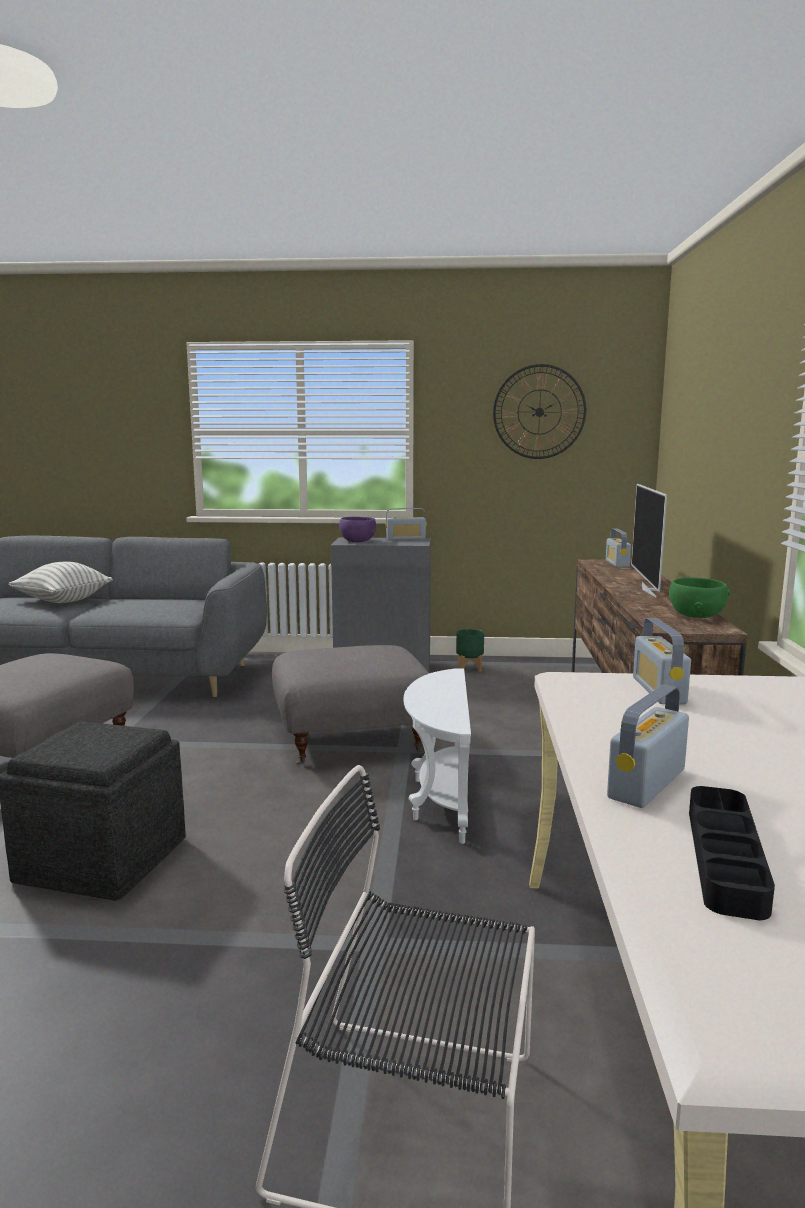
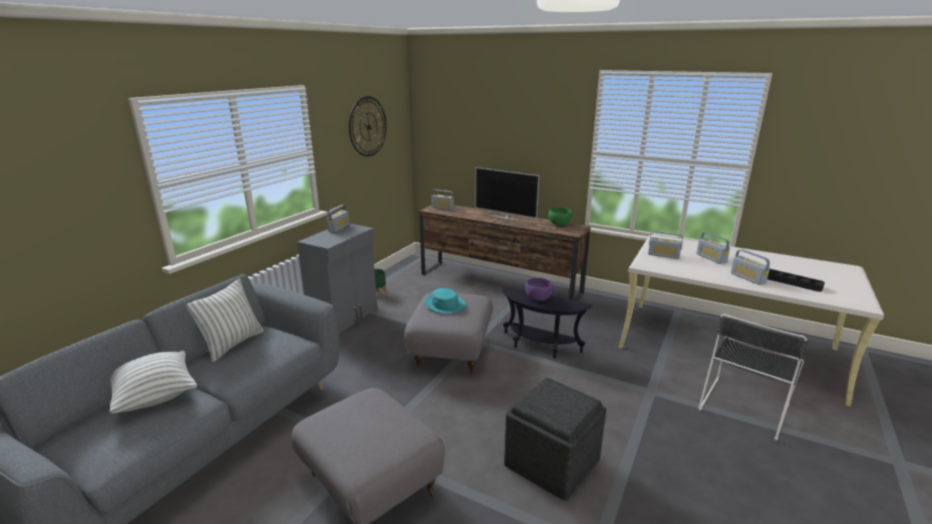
camera: 65 degrees left, 10 degrees up
purple bowl [339,517,376,542] -> purple bowl moved to [525,278,553,301]
white side table [403,668,471,844] -> black side table [501,285,593,358]
none -> pillow [186,279,264,362]
none -> turquoise hat [425,288,466,314]
none -> radio [696,232,730,264]

